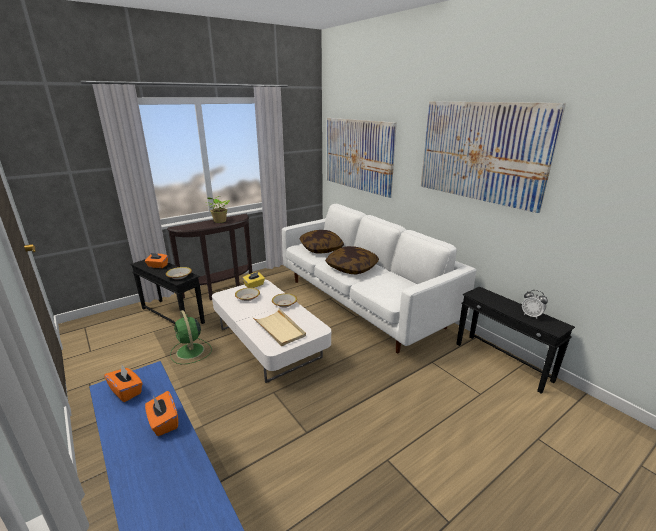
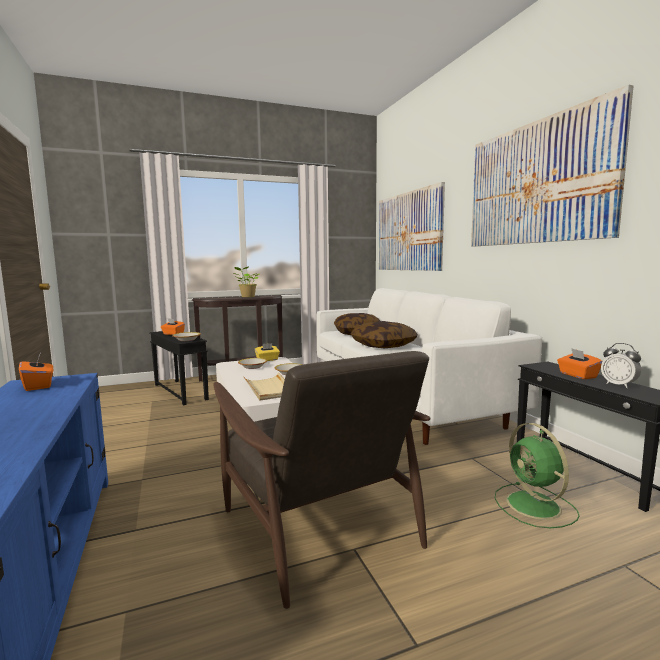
camera: 15 degrees right, 15 degrees down
orange tissue box [145,391,178,436] -> orange tissue box moved to [557,348,603,379]
green fan [170,310,212,364] -> green fan moved to [494,423,580,528]
none -> brown armchair [213,351,431,609]

